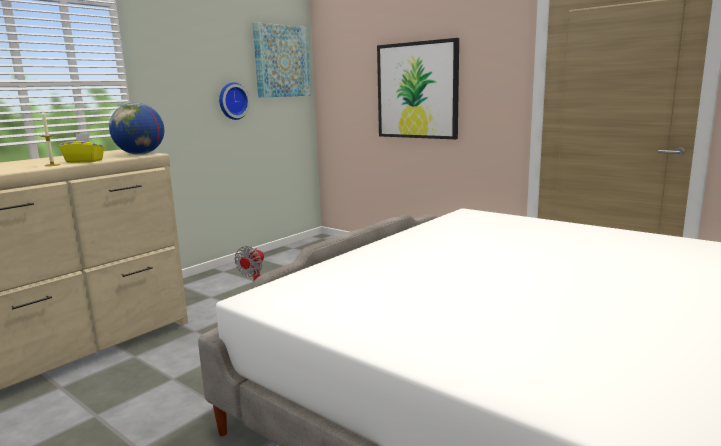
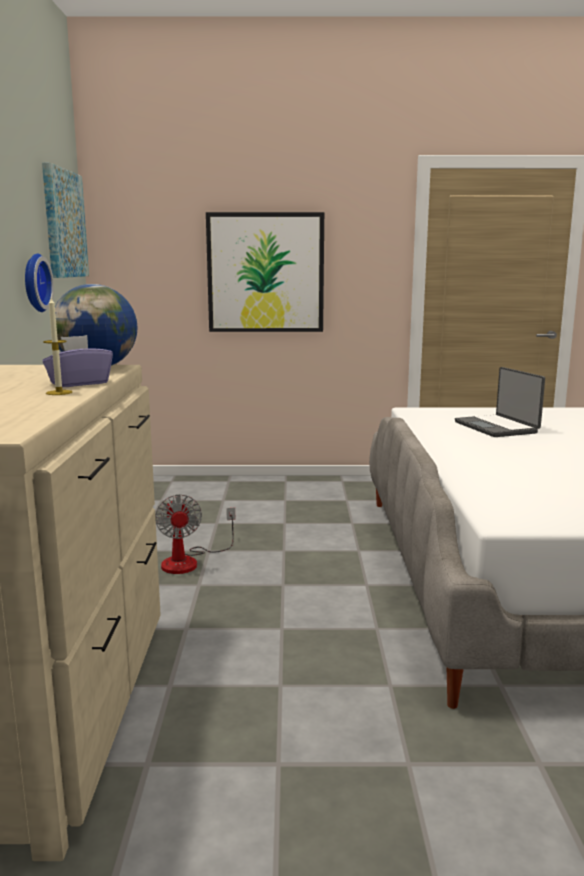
camera: 40 degrees left, 0 degrees up
yellow tissue box [59,133,105,163] -> purple tissue box [43,335,113,387]
none -> laptop [455,367,545,437]

